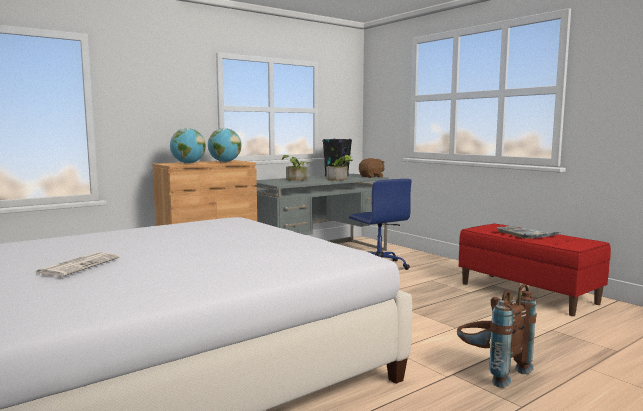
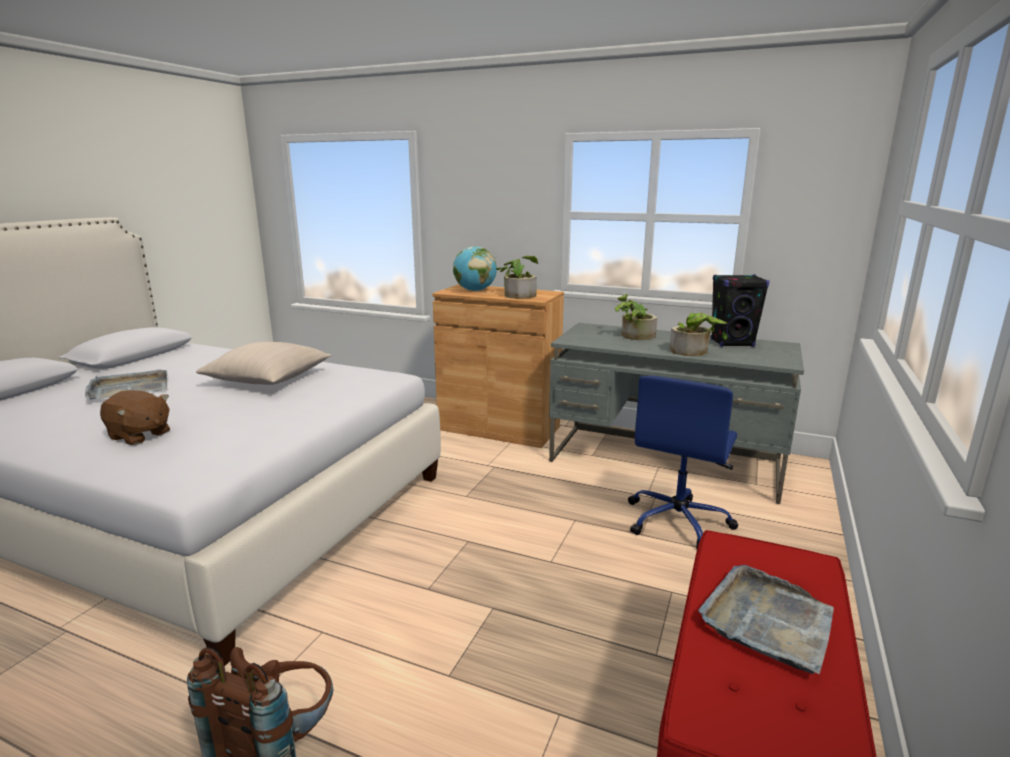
camera: 60 degrees right, 10 degrees up
newspaper [34,252,119,277] -> grey tray [85,370,167,400]
globe [208,128,241,162] -> potted plant [496,256,538,299]
brown plush toy [359,158,385,178] -> brown plush toy moved to [100,390,170,445]
none -> beige pillow [196,342,331,385]

